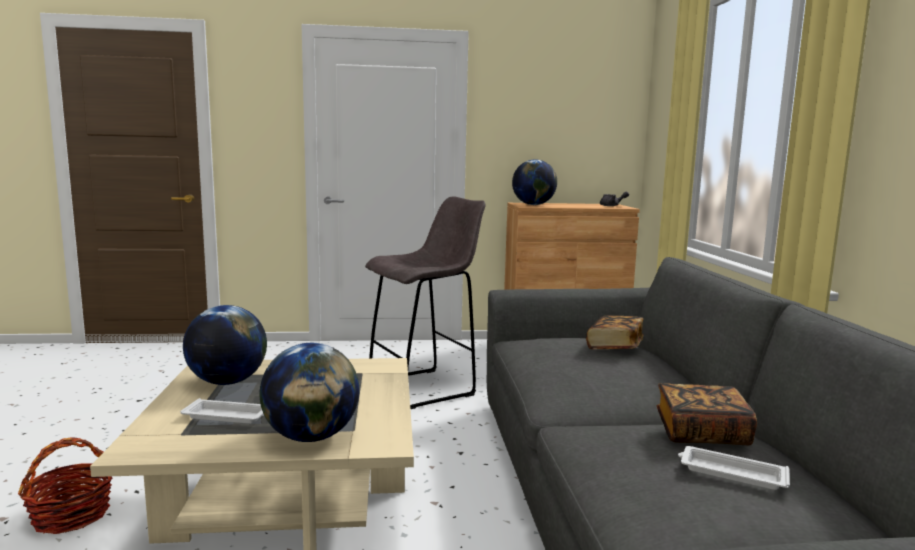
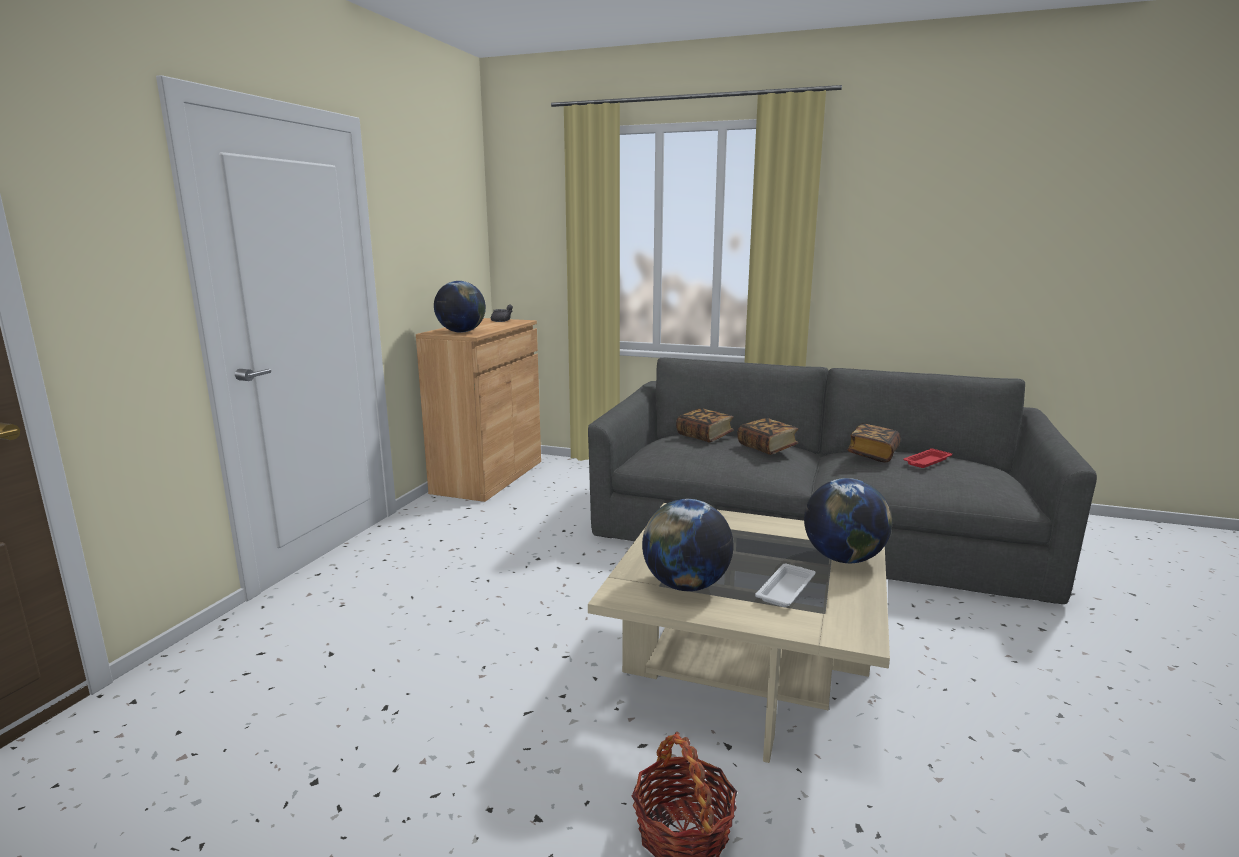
camera: 65 degrees left, 5 degrees up
grey stool [365,196,485,409] -> none
white tray [678,446,790,490] -> red tray [903,448,952,468]
none -> book [738,418,799,455]

